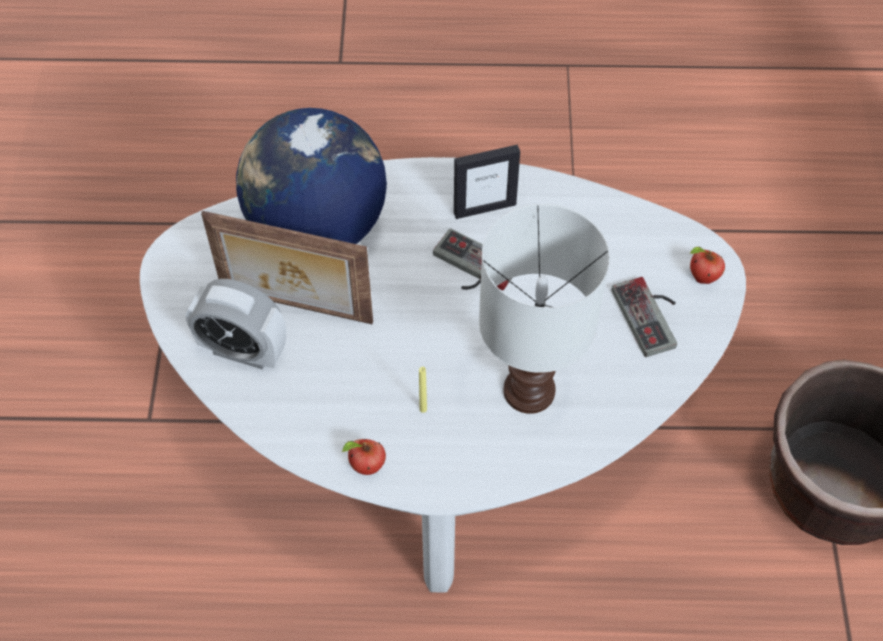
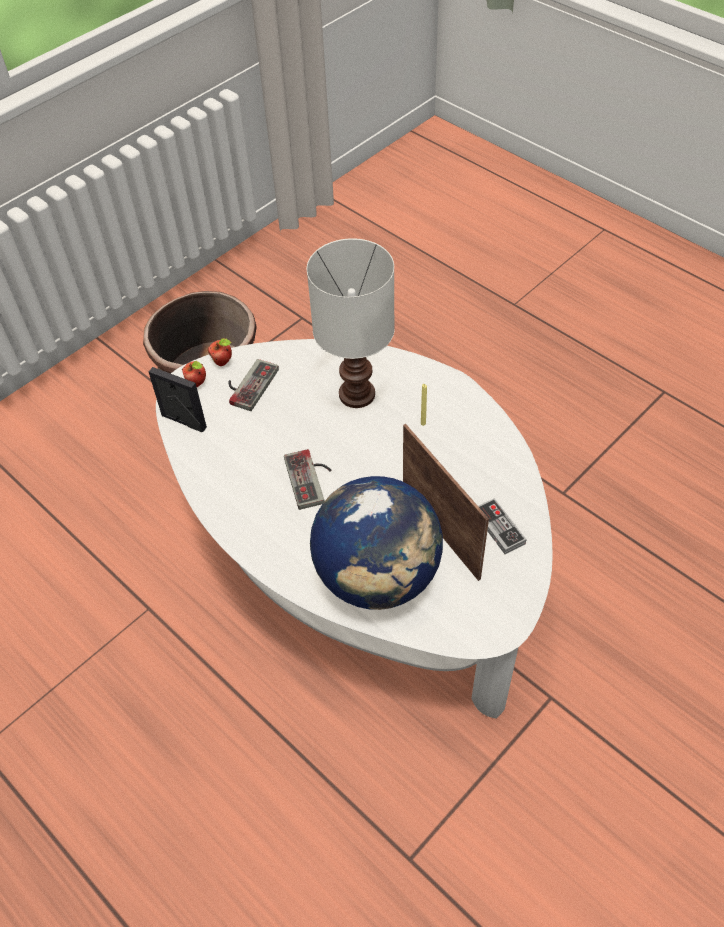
camera: 135 degrees left, 5 degrees down
alarm clock [186,279,286,370] -> game controller [478,498,527,554]
apple [342,439,386,475] -> apple moved to [208,338,232,366]
picture frame [454,145,520,219] -> picture frame moved to [149,367,207,432]

